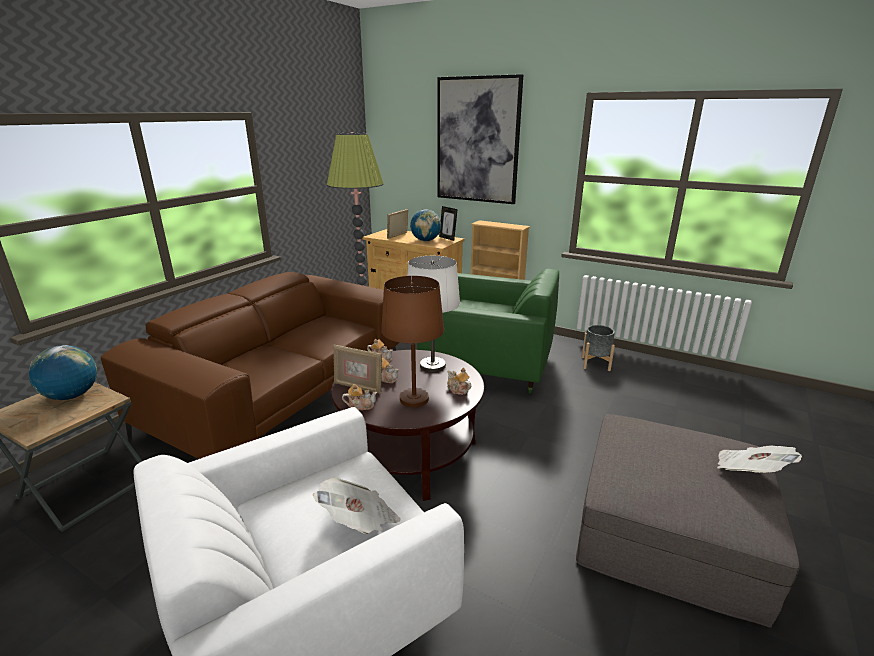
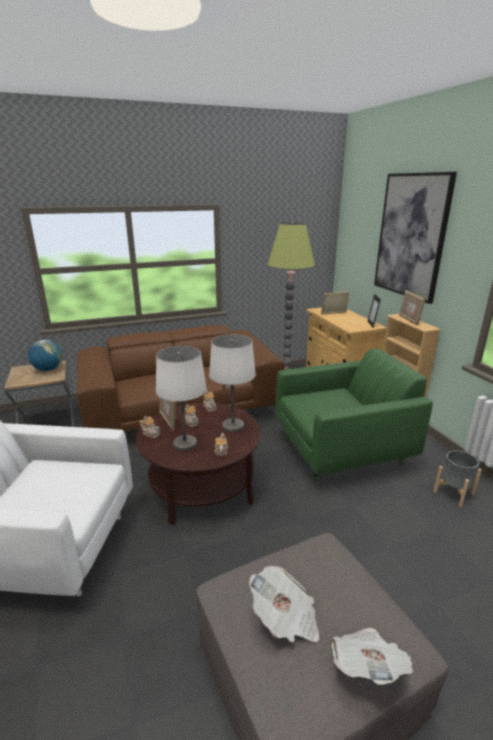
camera: 40 degrees right, 0 degrees up
newspaper [313,478,401,534] -> newspaper moved to [249,566,319,642]
brown table lamp [381,276,444,407] -> white table lamp [156,346,207,451]
globe [410,209,441,242] -> none
green armchair [417,269,559,393] -> green armchair turned 75 degrees counterclockwise [276,349,433,482]
none -> picture frame [399,290,425,325]

